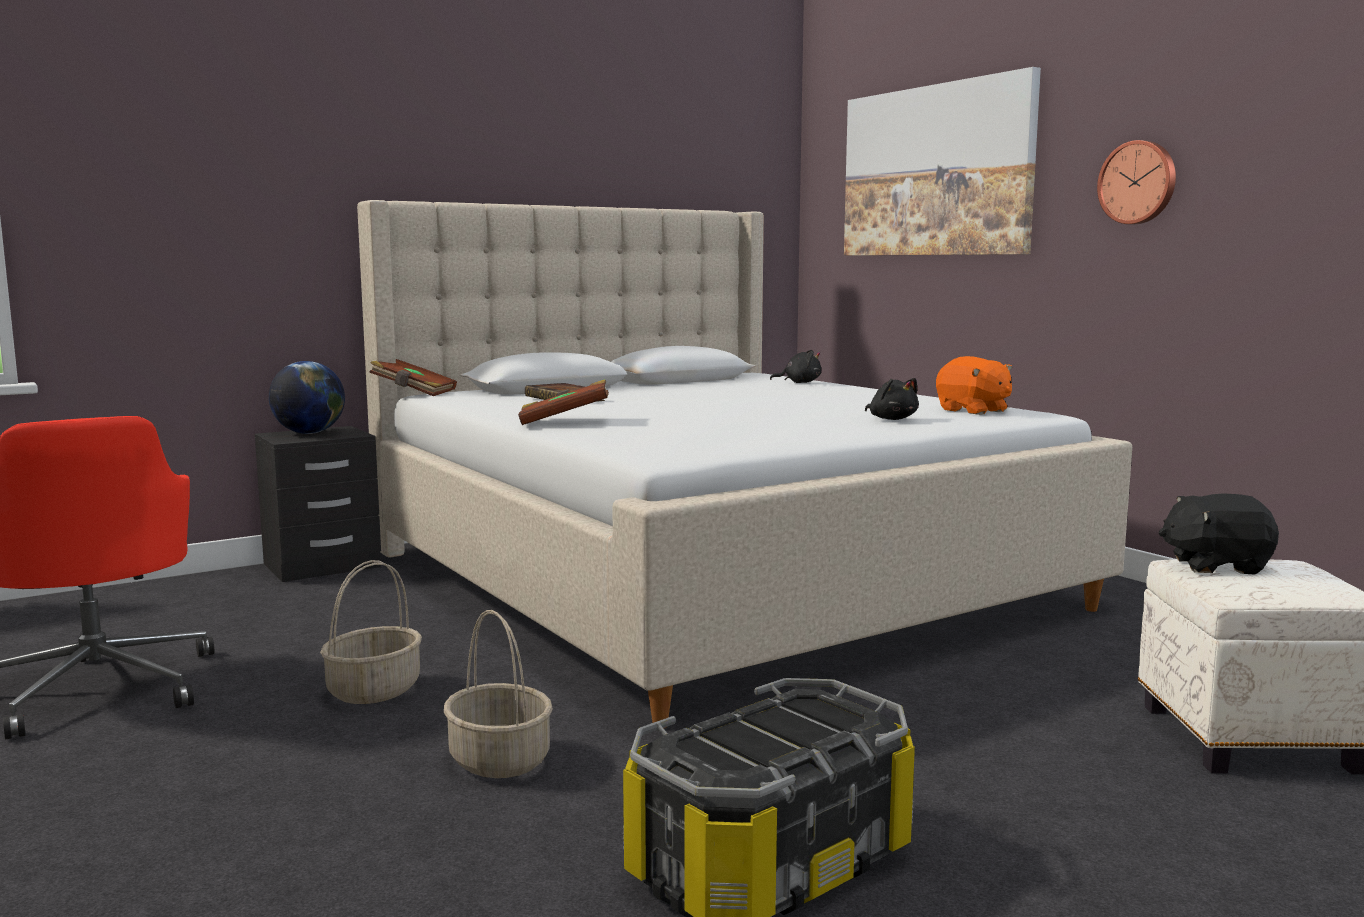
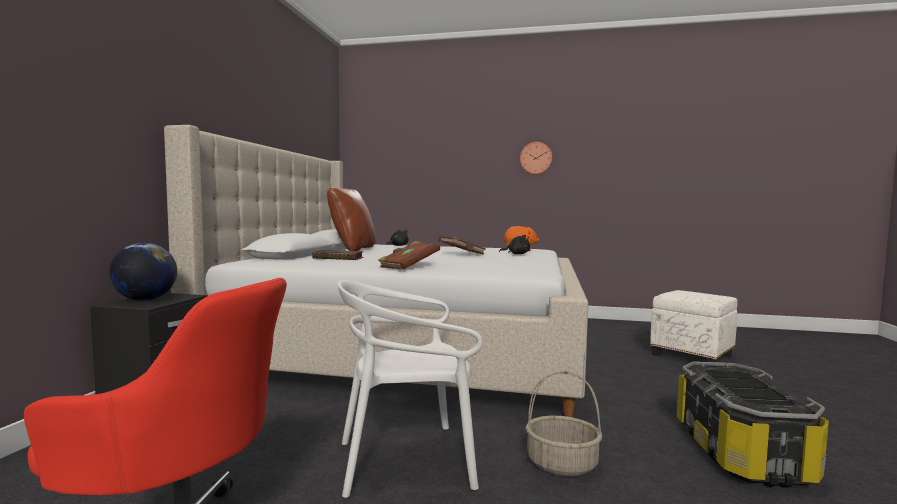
camera: 45 degrees left, 5 degrees down
basket [320,560,422,704] -> white chair [338,280,483,498]
brown book [369,359,457,396] -> brown book moved to [438,236,486,255]
picture [844,67,1041,256] -> none
black plush toy [1159,493,1279,575] -> none
none -> brown pillow [327,187,376,251]

